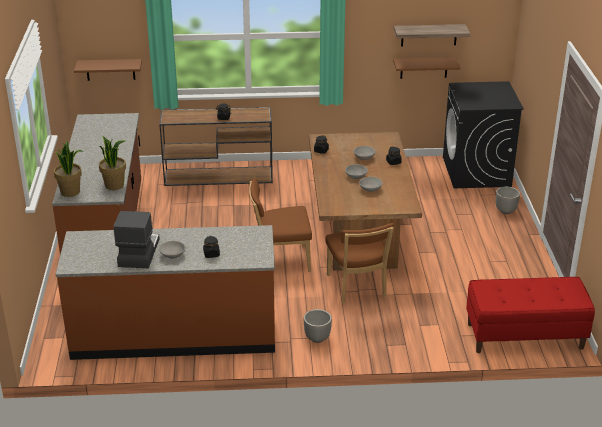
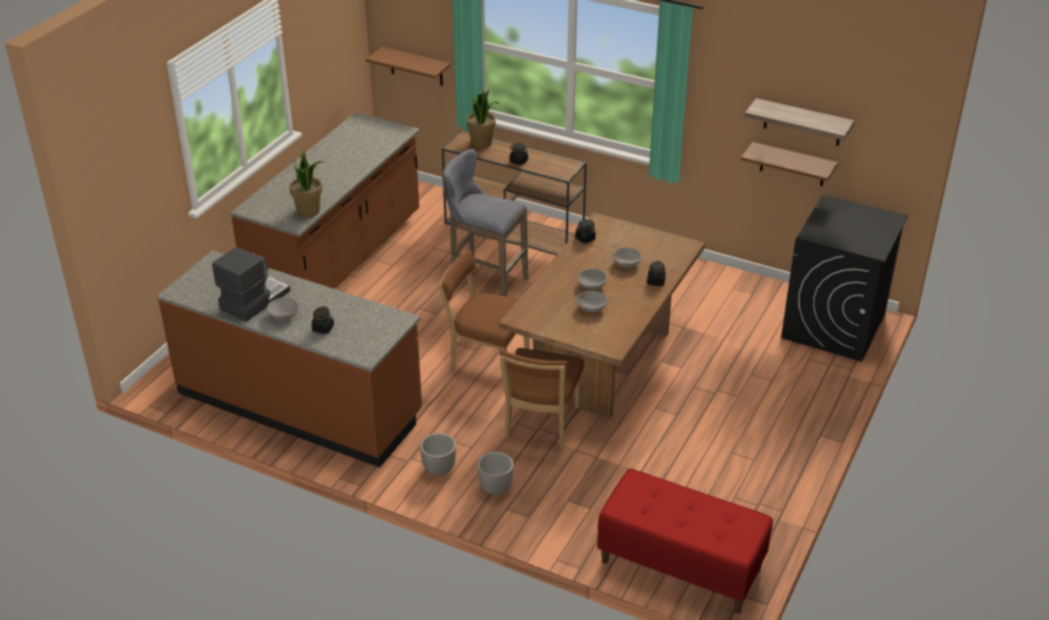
camera: 30 degrees right, 5 degrees up
potted plant [54,141,83,197] -> potted plant moved to [467,89,500,148]
planter [496,187,520,214] -> planter moved to [477,452,514,495]
none -> grey stool [442,149,528,297]

